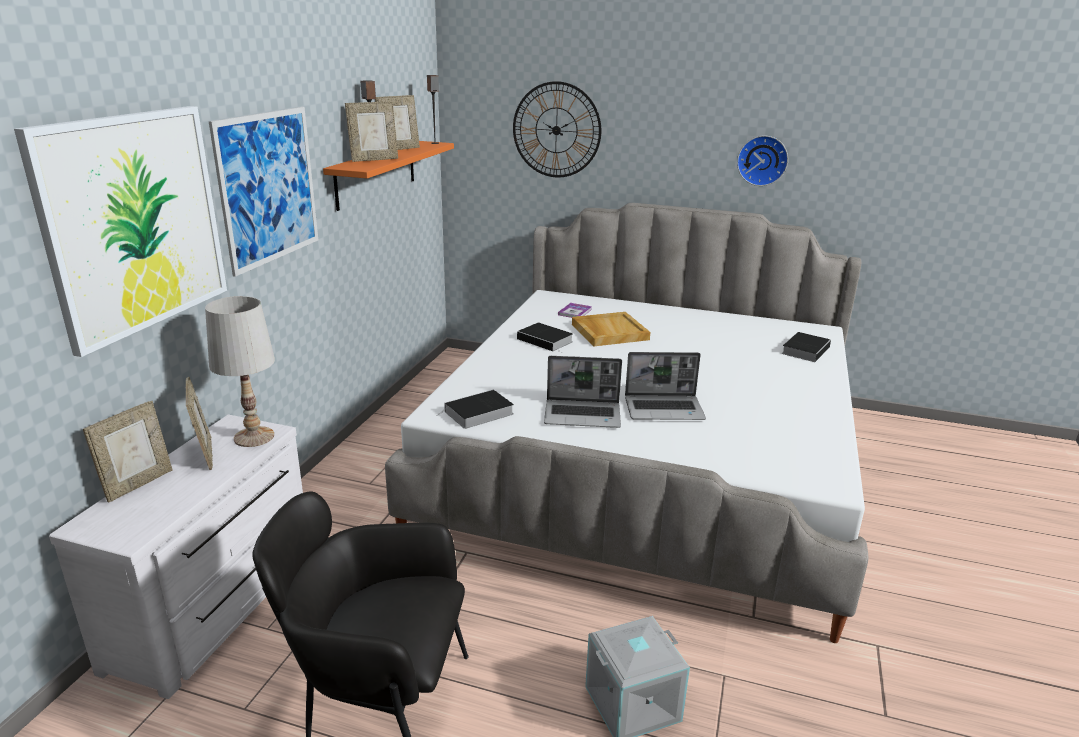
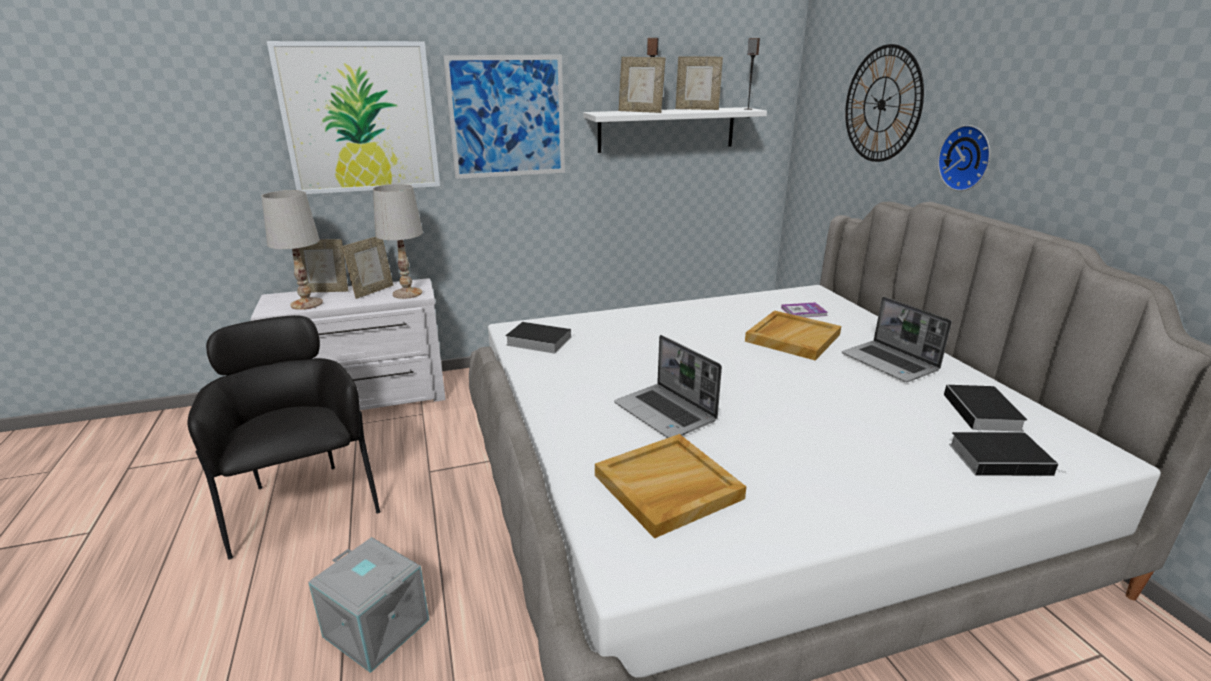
camera: 55 degrees right, 0 degrees up
orange shelf [323,141,454,211] -> white shelf [583,107,767,153]
book [517,323,573,353] -> book moved to [944,385,1027,432]
laptop [544,356,622,428] -> laptop moved to [842,297,952,382]
wall clock [737,136,788,186] -> wall clock moved to [938,125,991,191]
none -> white table lamp [261,190,323,310]
none -> beige tray [595,434,746,539]

